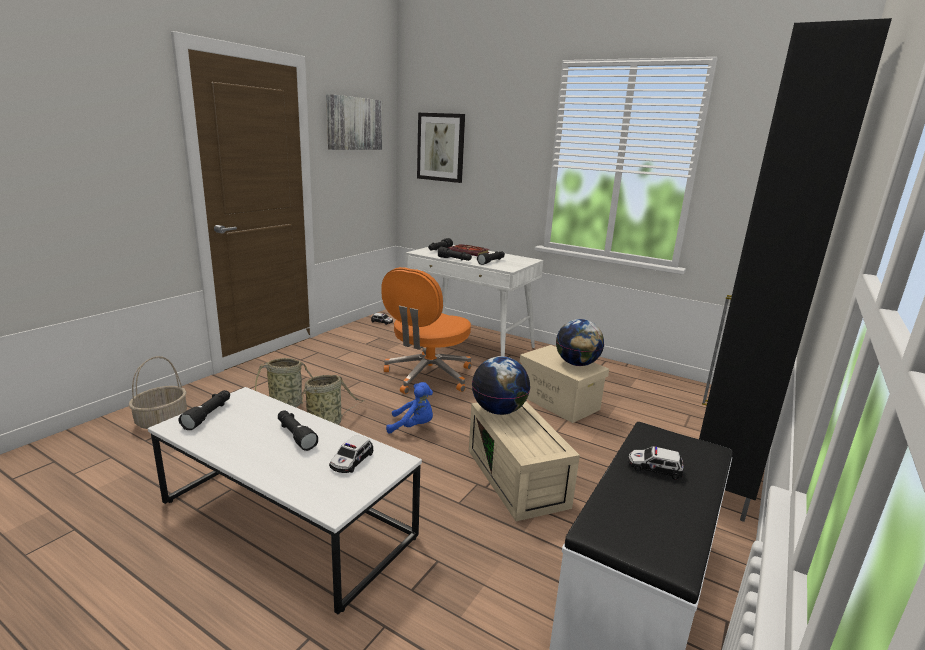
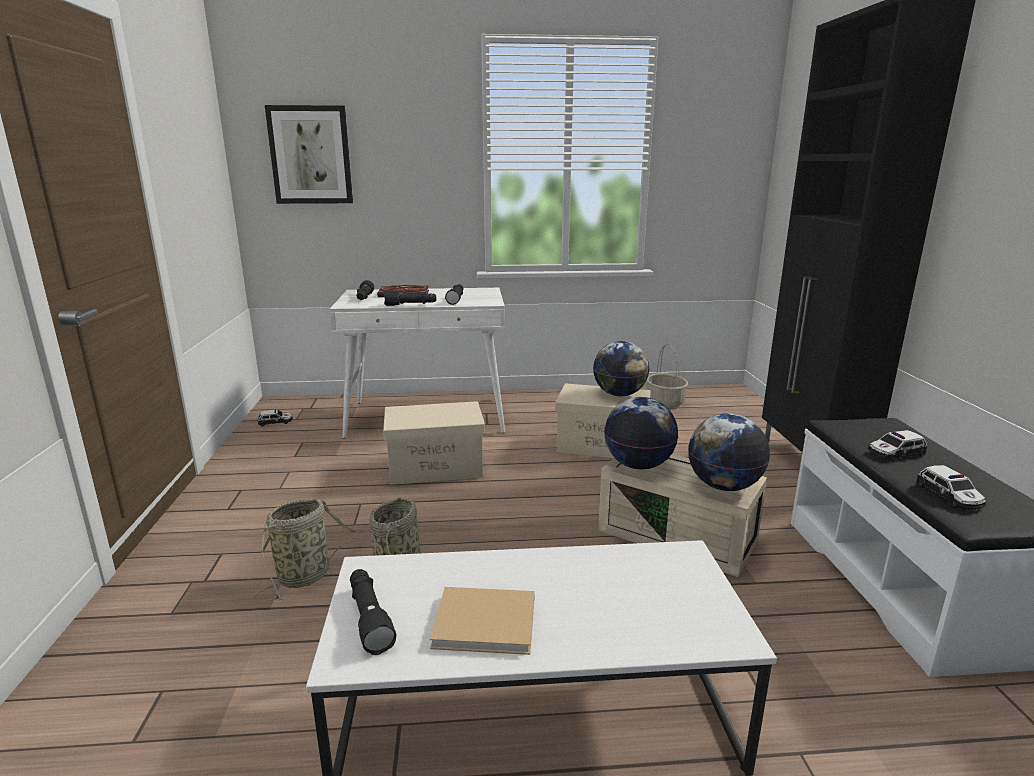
camera: 35 degrees left, 0 degrees up
basket [129,356,187,429] -> basket moved to [646,343,688,408]
black flashlight [278,411,318,451] -> none
picture [326,94,382,150] -> none
toy car [329,435,373,473] -> toy car moved to [916,465,986,509]
orange office chair [381,267,472,394] -> beige storage box [383,401,485,485]
blue plush toy [386,382,433,434] -> none
none -> beige book [430,587,535,655]
none -> globe [688,413,770,491]

